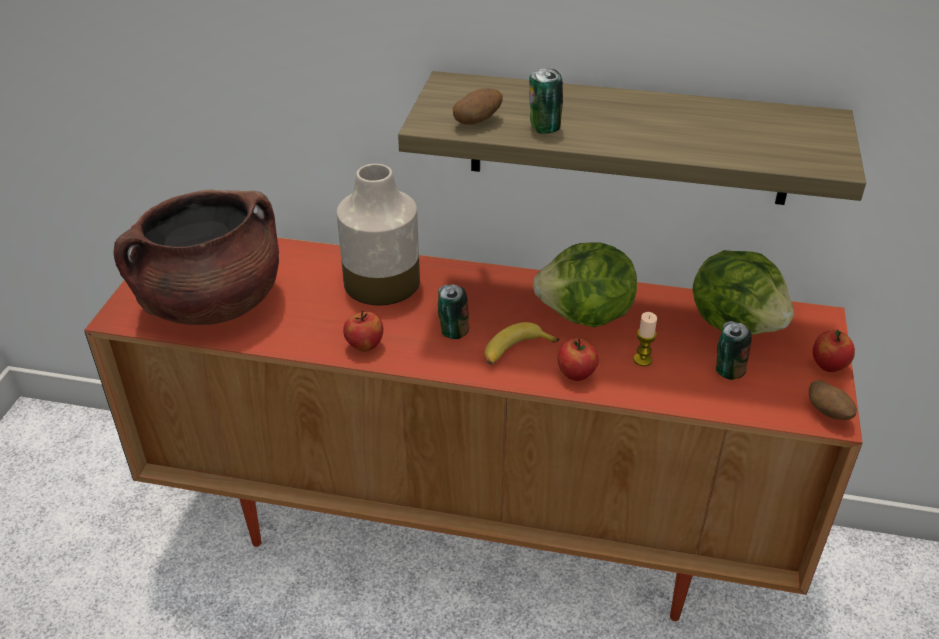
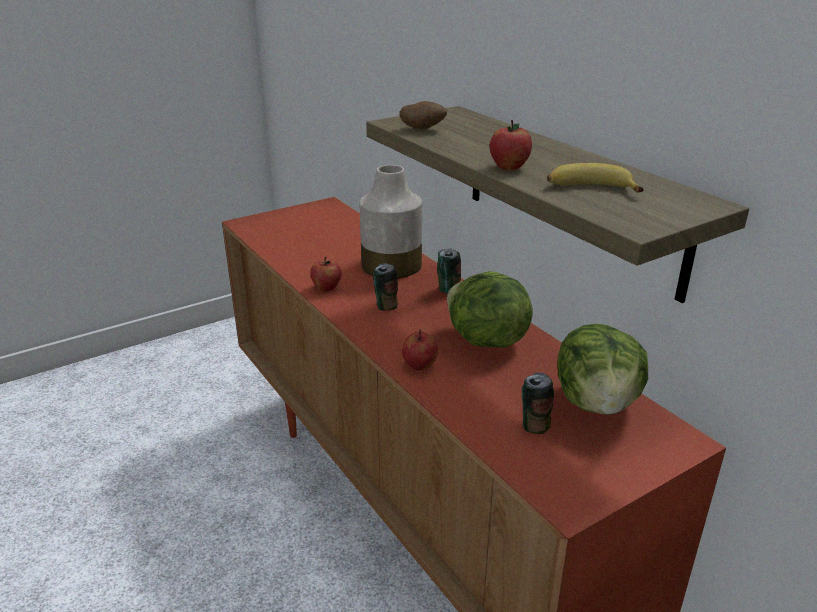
camera: 45 degrees right, 10 degrees down
brown cooking pot [113,190,279,325] -> none
banana [485,322,559,365] -> banana moved to [547,163,644,193]
can [529,68,563,134] -> can moved to [437,249,461,293]
candle [633,312,657,366] -> none
potato [809,380,857,420] -> none
apple [813,330,855,372] -> apple moved to [490,120,532,170]

